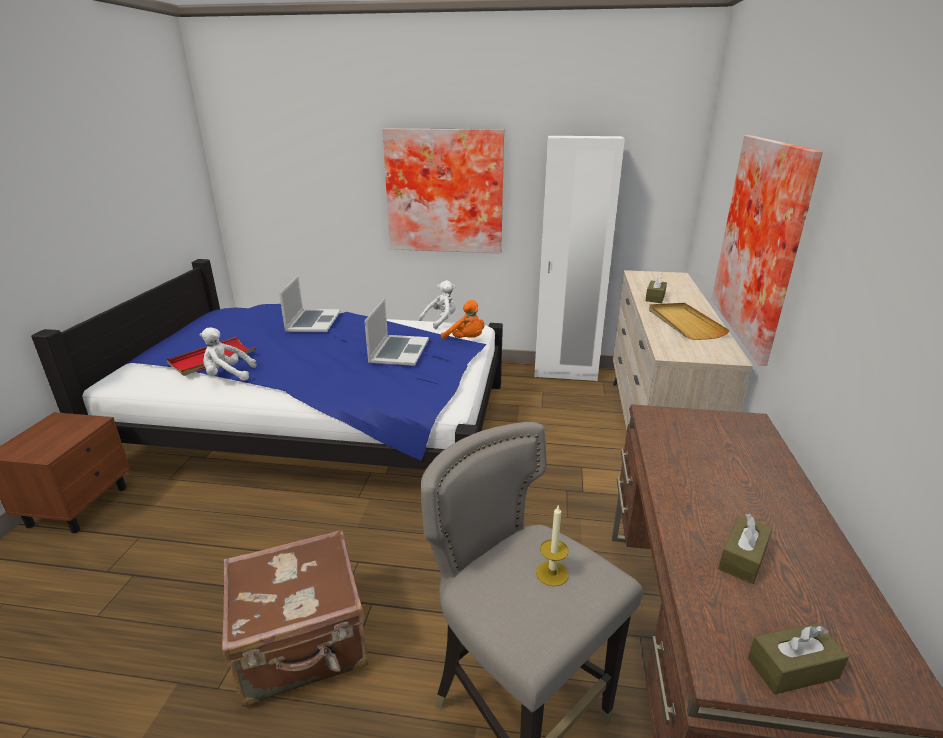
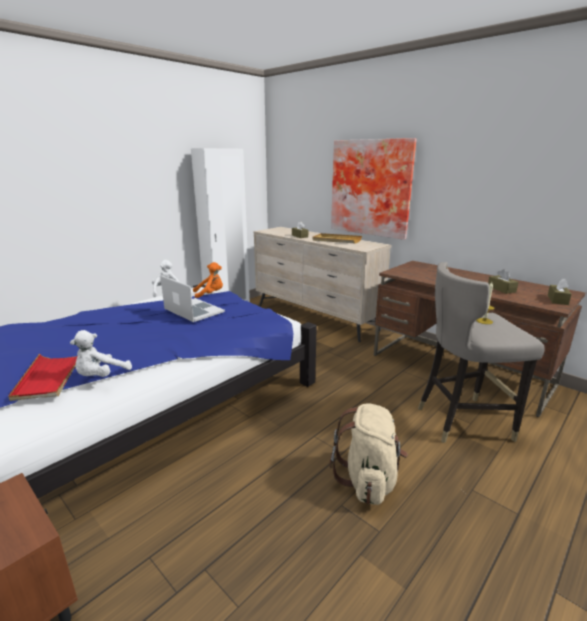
camera: 55 degrees left, 5 degrees down
brown suitcase [222,529,368,707] -> beige backpack [329,404,408,505]
laptop [279,276,341,332] -> none
picture [382,128,504,253] -> none

